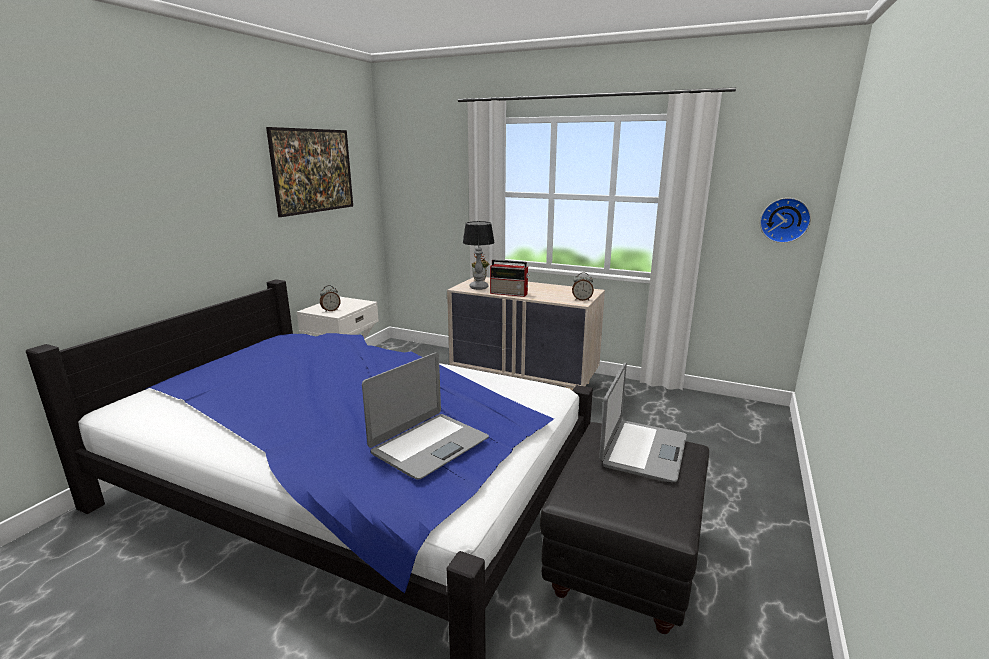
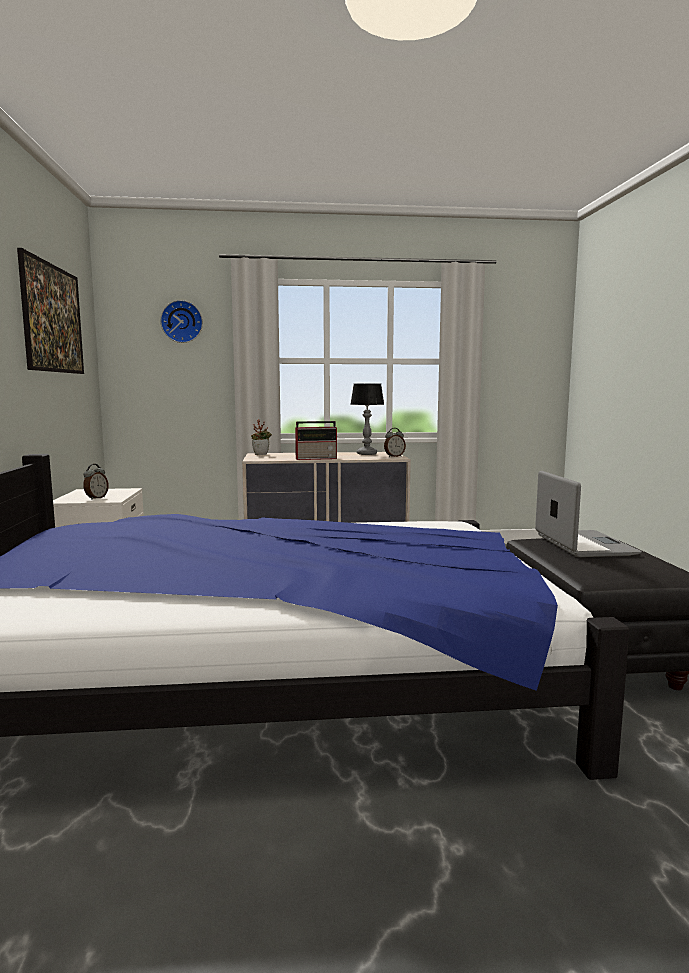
camera: 30 degrees left, 10 degrees down
laptop [362,352,489,480] -> none
table lamp [463,221,495,290] -> table lamp moved to [350,383,384,455]
wall clock [760,198,811,243] -> wall clock moved to [160,300,203,343]

